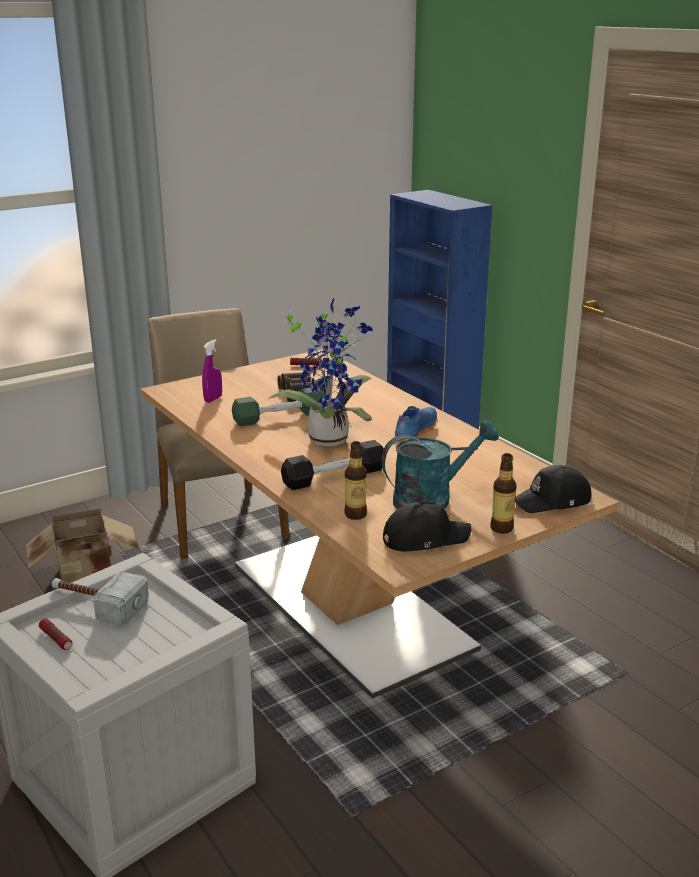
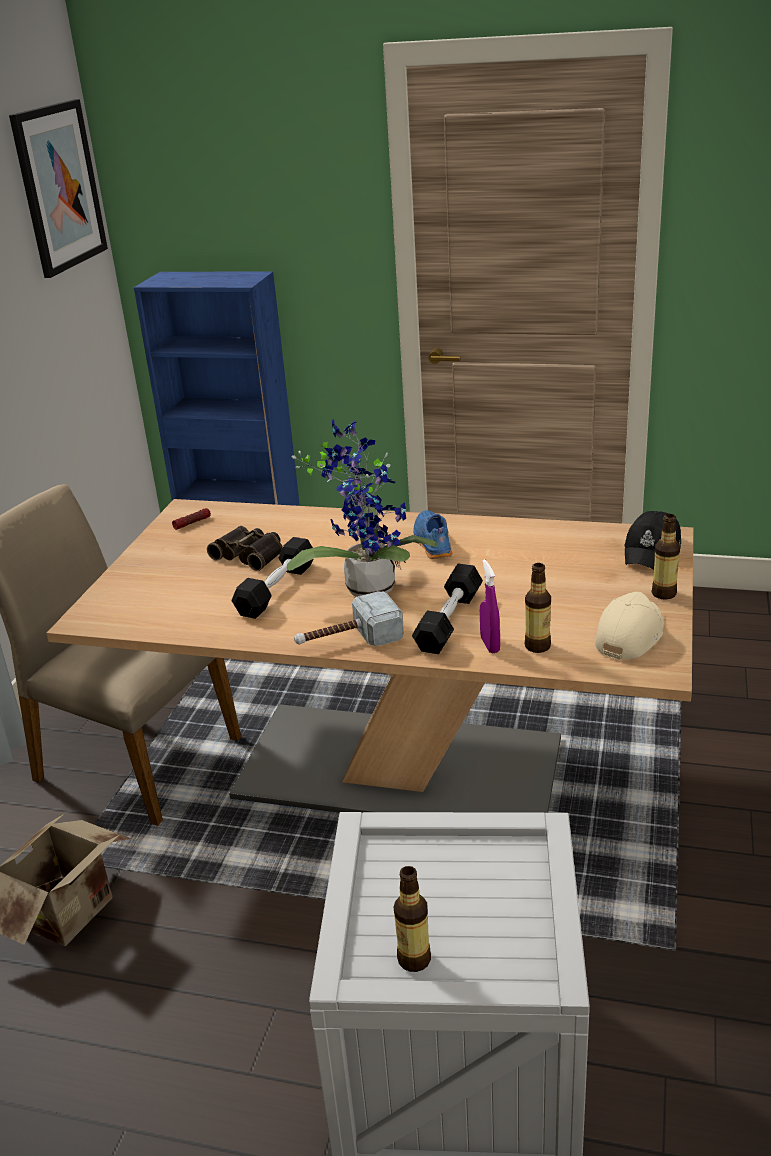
camera: 40 degrees left, 5 degrees up
flashlight [39,618,72,650] -> bottle [394,866,431,972]
hammer [51,572,149,625] -> hammer moved to [294,591,404,646]
purple spray bottle [202,339,222,403] -> purple spray bottle moved to [480,559,500,653]
green dumbbell [232,387,326,427] -> black dumbbell [232,537,313,619]
turquoise watering can [381,420,499,509] -> none
black cap [383,502,472,551] -> beige cap [595,592,663,660]
none -> picture [9,99,108,278]

